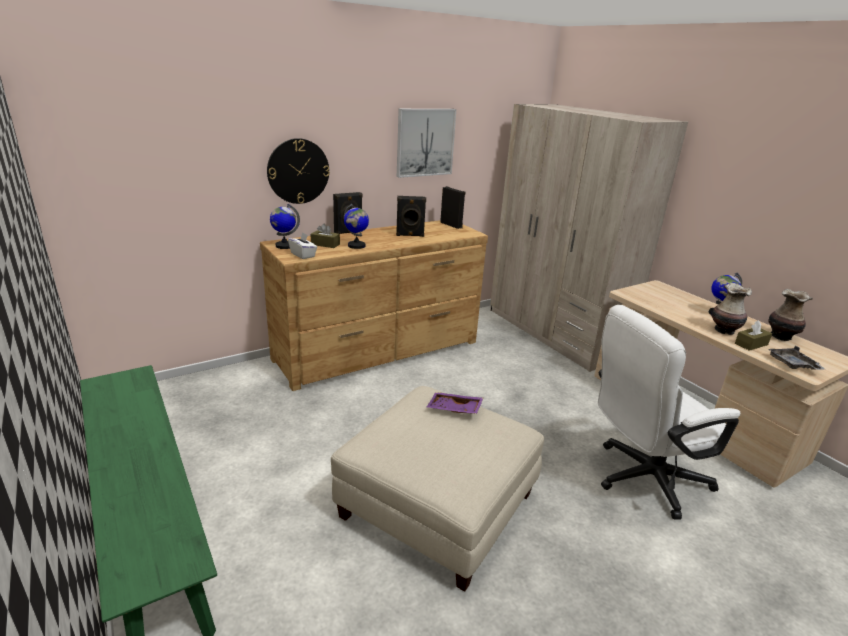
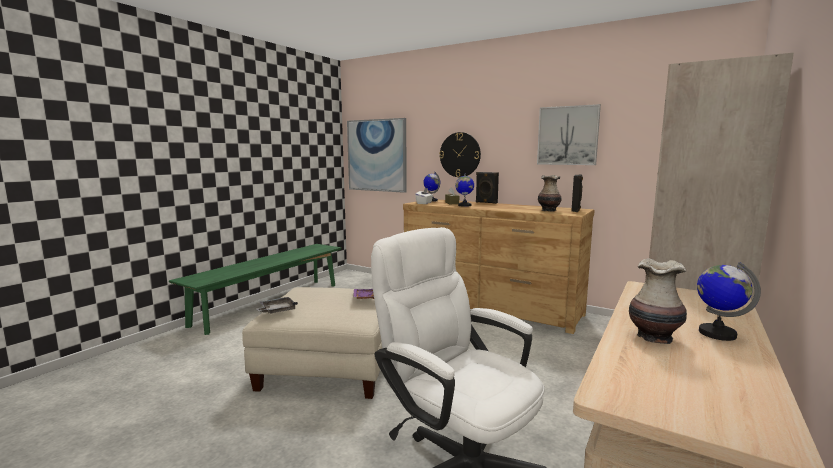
camera: 65 degrees right, 15 degrees down
black speaker [396,196,426,237] -> none
brown tissue box [735,321,772,351] -> none
vase [768,289,813,341] -> vase moved to [538,175,562,212]
grey tray [768,346,825,370] -> grey tray moved to [256,297,298,313]
none -> picture [347,118,407,193]

